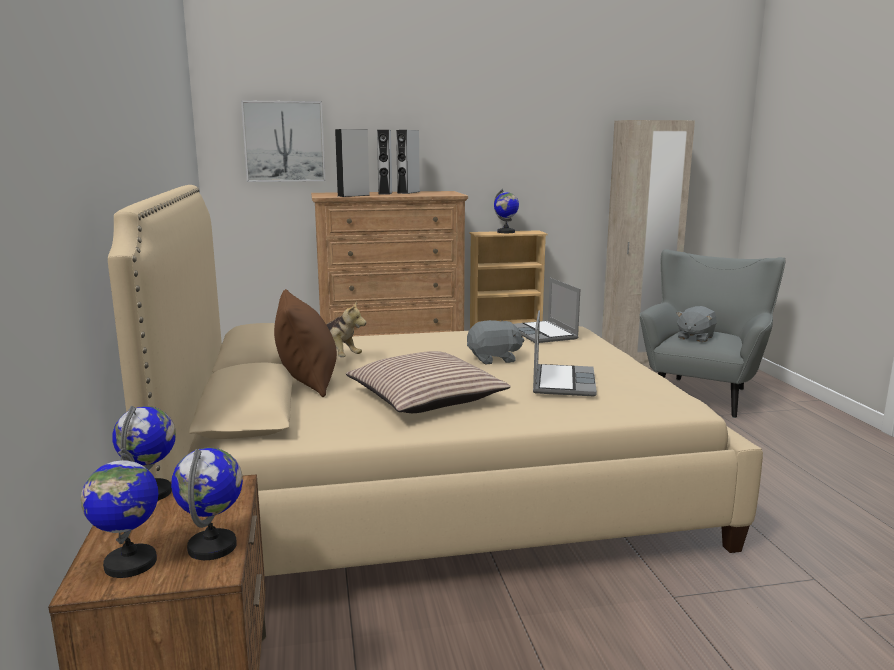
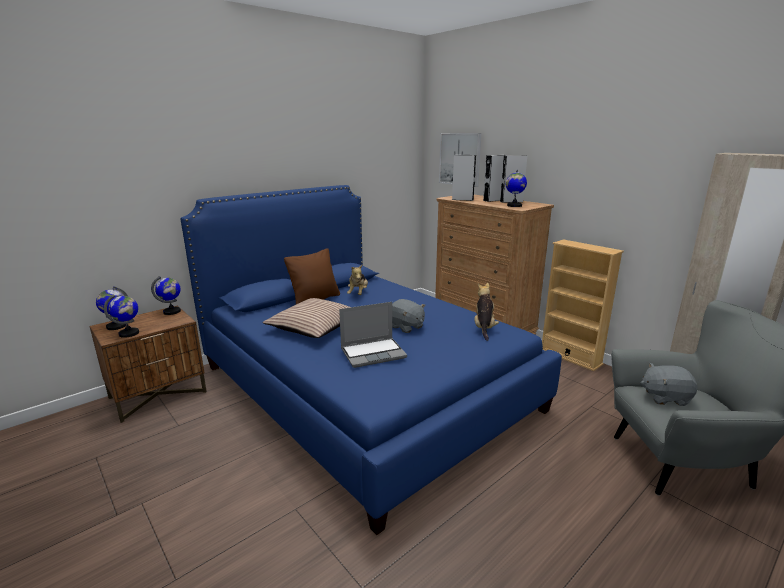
camera: 60 degrees right, 5 degrees up
beige bed [108,185,763,576] -> blue bed [180,185,562,535]
globe [494,189,519,233] -> globe moved to [506,169,527,207]
laptop [514,278,580,343] -> plush toy [474,283,499,341]

